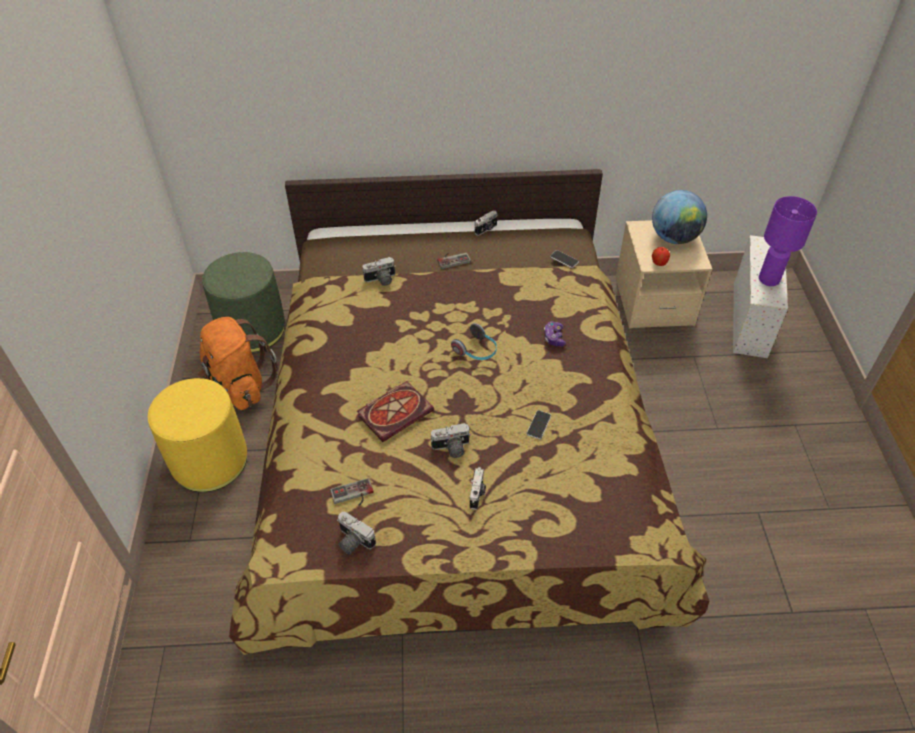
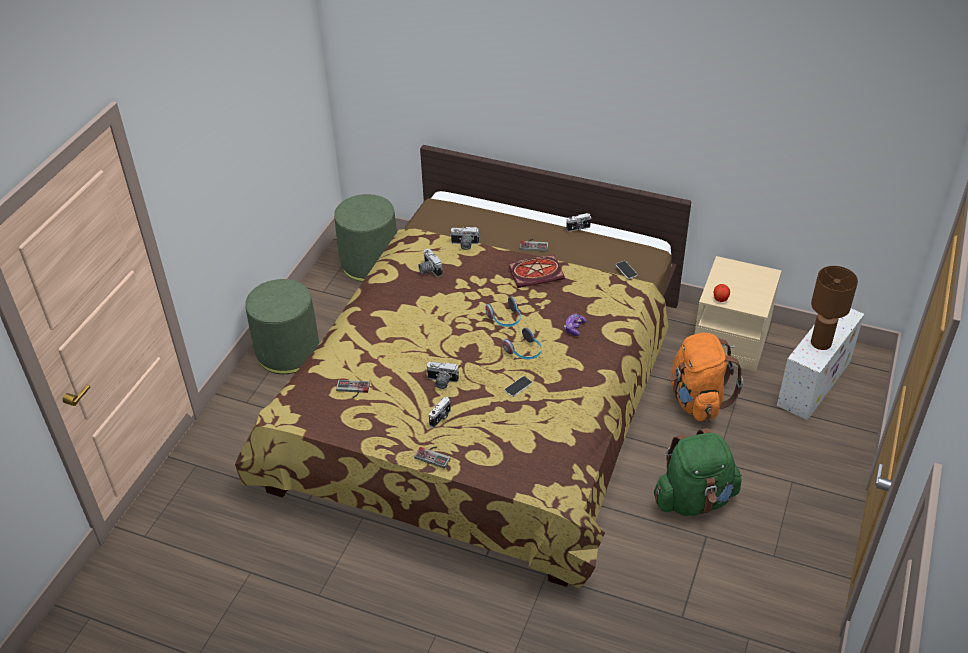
camera: 25 degrees right, 5 degrees down
yellow ottoman [148,378,247,492] -> green ottoman [245,279,319,374]
orange backpack [197,317,278,410] -> orange backpack moved to [669,333,743,421]
camera [337,512,376,555] -> camera moved to [418,249,443,277]
book [357,381,434,442] -> book moved to [509,255,565,288]
globe [652,190,707,244] -> none
purple table lamp [759,196,817,286] -> brown table lamp [811,266,858,350]
none -> game controller [414,447,451,469]
none -> headphones [502,327,542,360]
none -> green backpack [654,428,742,516]

